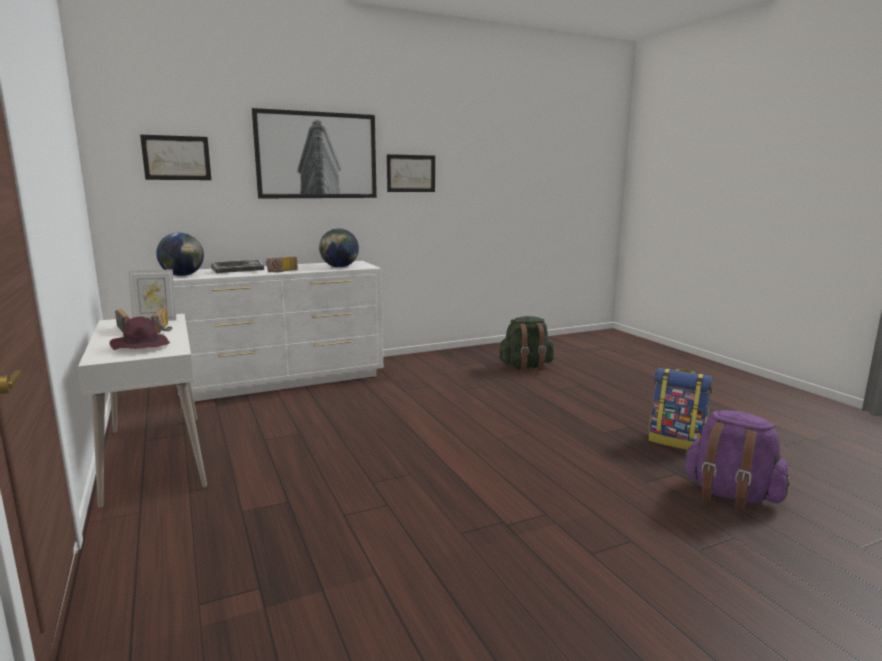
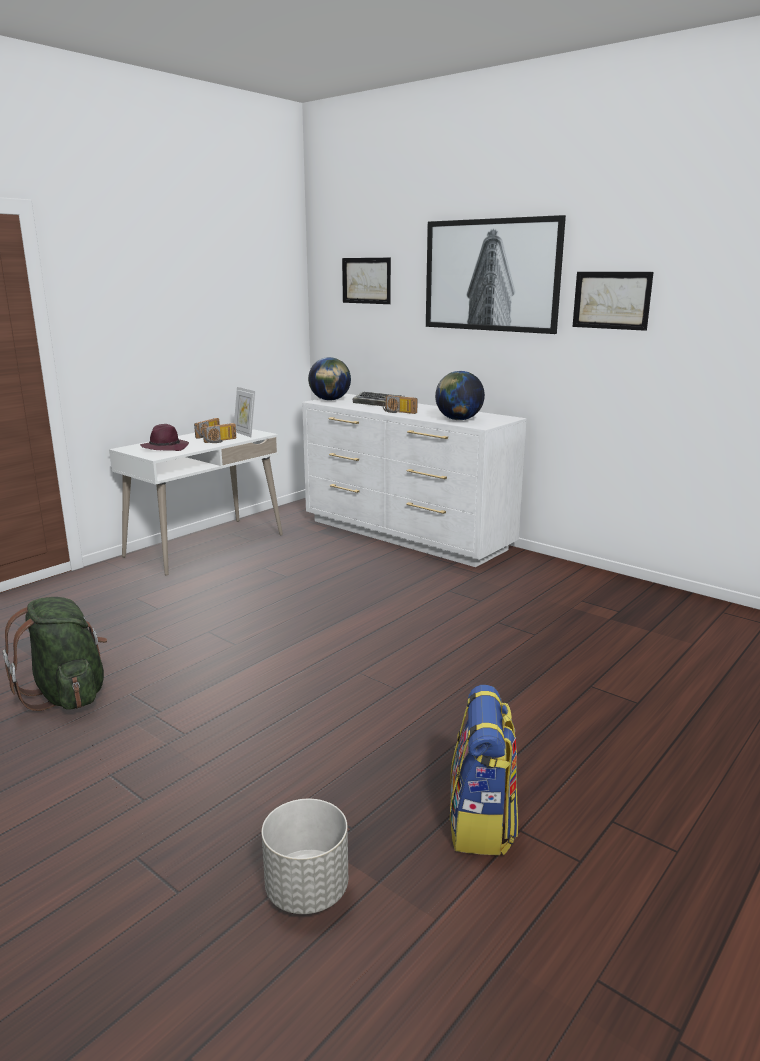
camera: 65 degrees right, 5 degrees up
green backpack [498,316,554,372] -> green backpack moved to [3,597,107,711]
purple backpack [684,410,790,511] -> grey planter [261,799,348,914]

